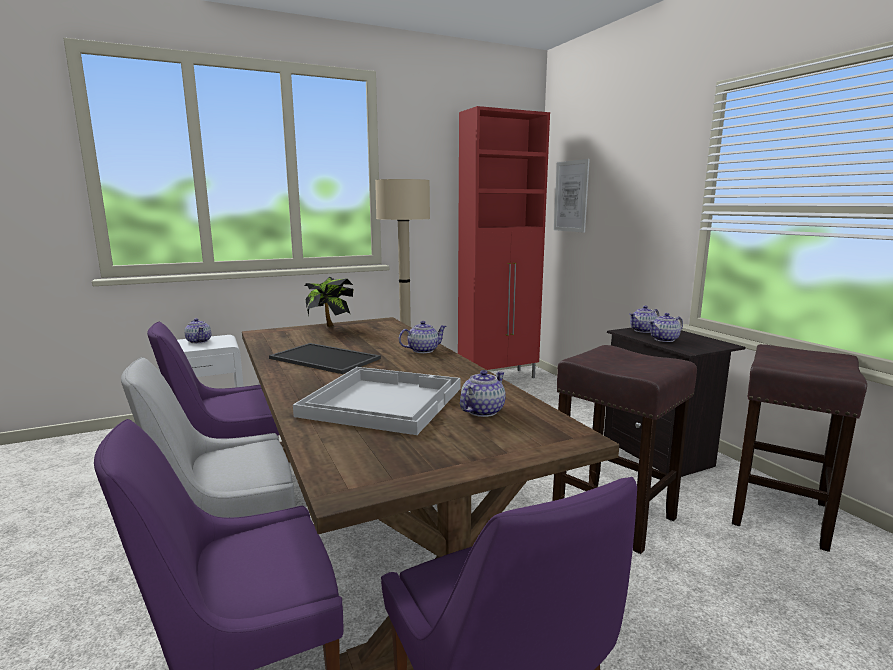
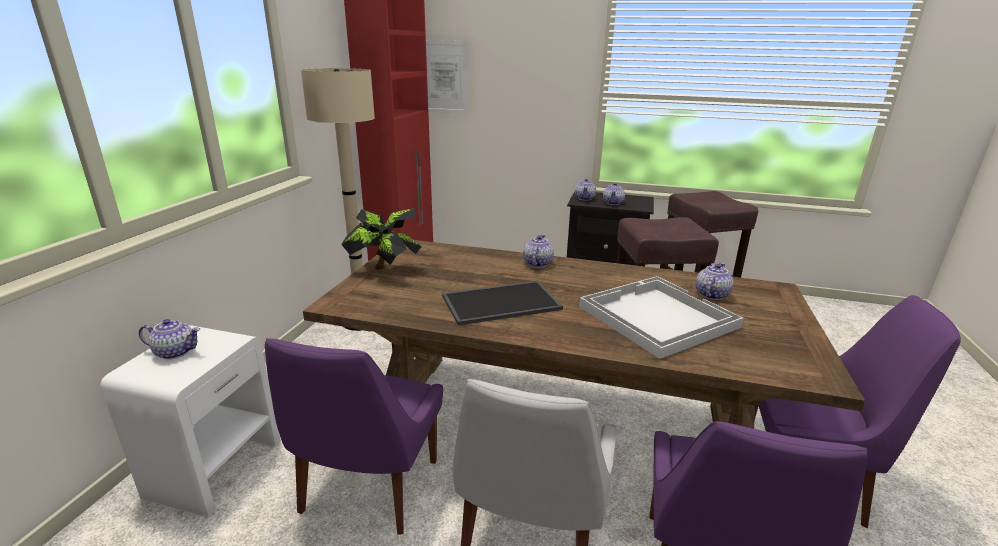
camera: 50 degrees left, 10 degrees up
teapot [460,370,506,417] -> teapot turned 45 degrees clockwise [695,263,733,300]

